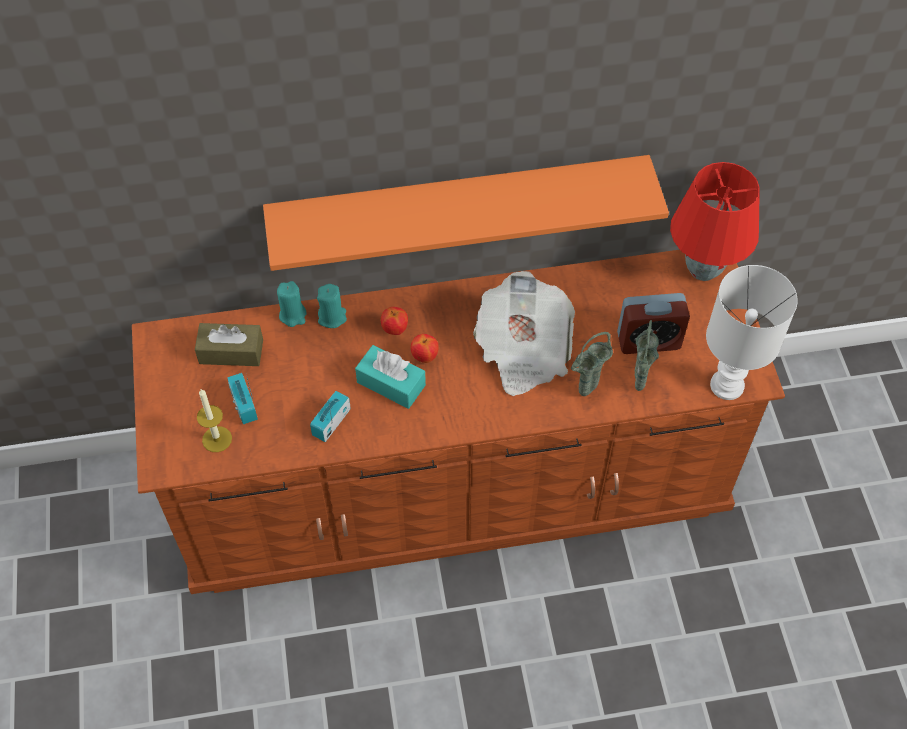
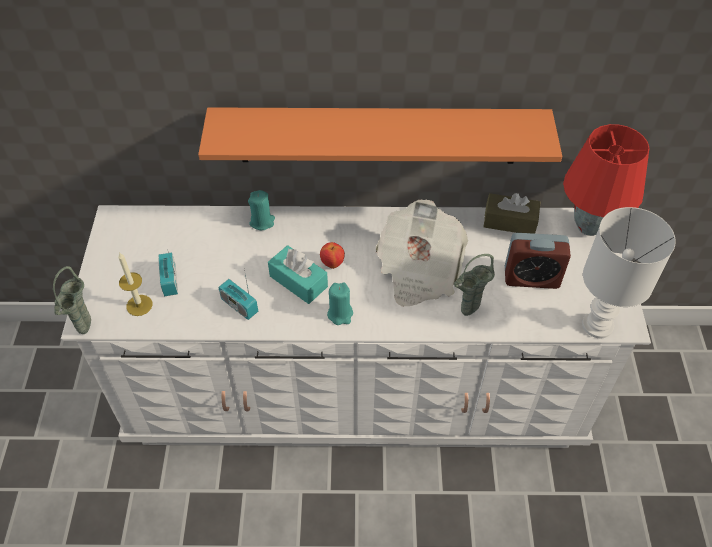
camera: 10 degrees right, 5 degrees down
brown dresser [132,250,785,594] -> white dresser [61,205,651,448]
brown tissue box [195,323,263,366] -> brown tissue box moved to [483,193,540,234]
turquoise candle [277,281,307,327] -> turquoise candle moved to [327,283,353,325]
radio [310,391,351,442] -> radio turned 90 degrees counterclockwise [218,270,258,320]
apple [381,307,408,335] -> none
green vase [634,320,659,391] -> green vase moved to [53,266,91,334]

